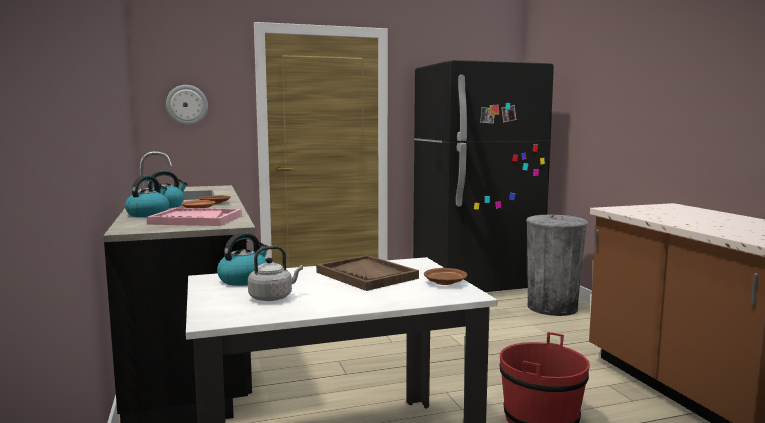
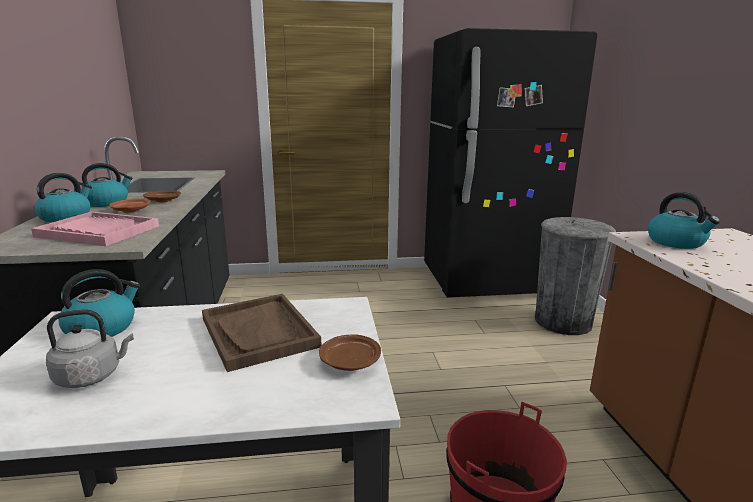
camera: 10 degrees right, 10 degrees up
wall clock [166,85,208,125] -> none
none -> kettle [648,192,720,249]

